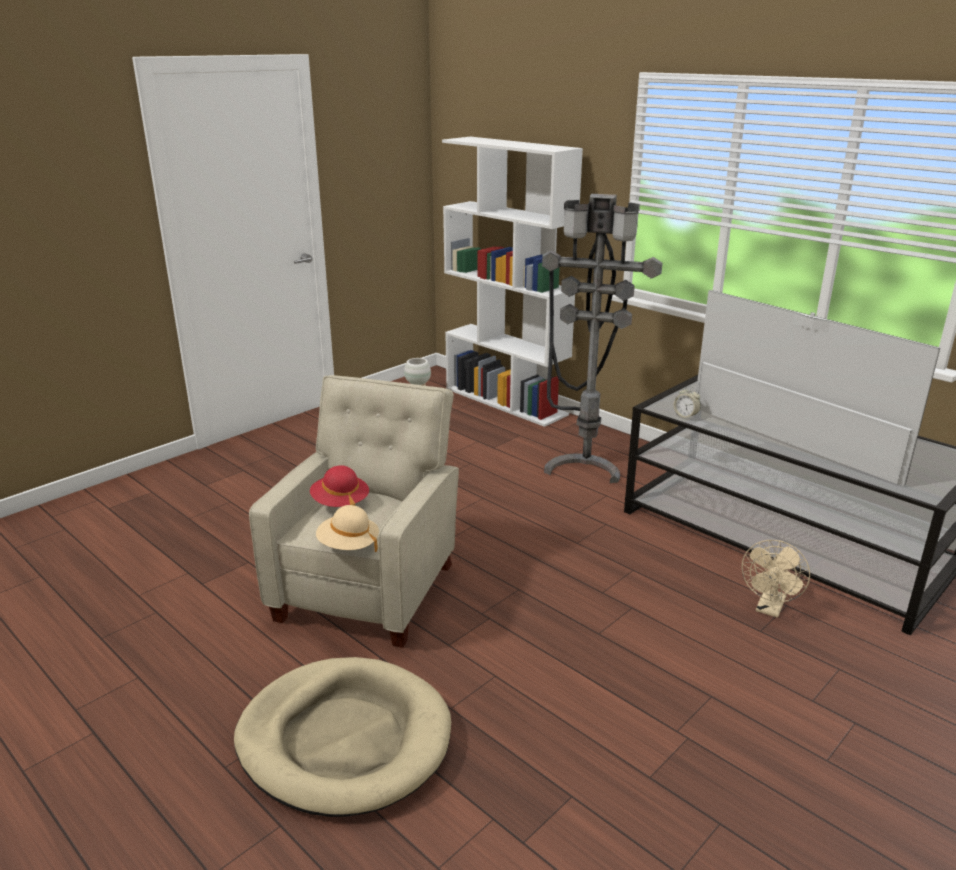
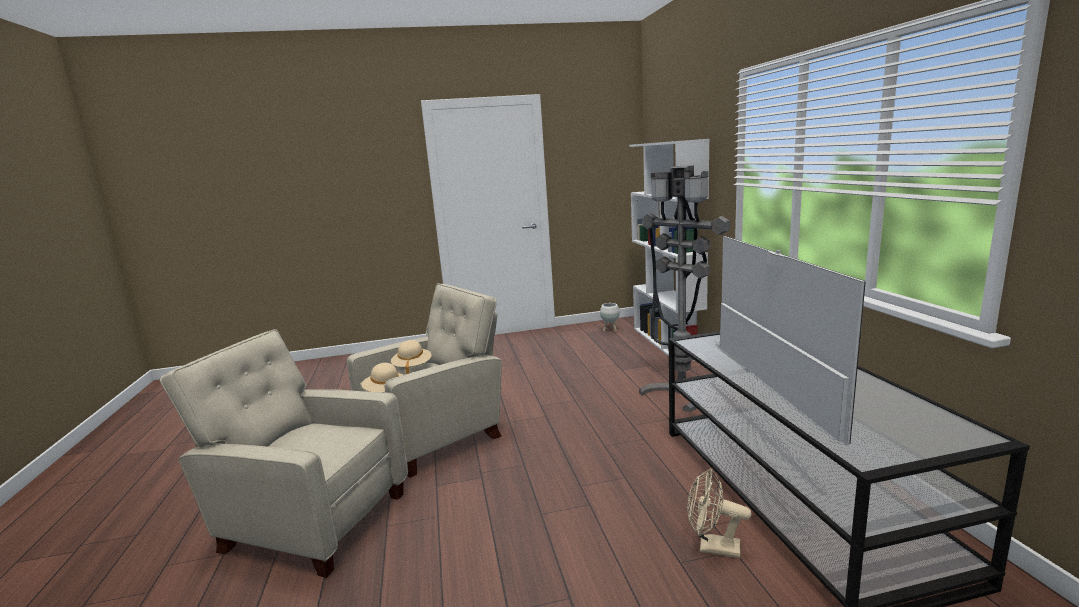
camera: 35 degrees right, 10 degrees down
beige dog bed [234,657,451,817] -> beige armchair [160,329,408,578]
red hat [310,465,369,507] -> beige hat [391,340,432,374]
alarm clock [674,386,701,419] -> none
beige fan [742,540,810,618] -> beige fan turned 45 degrees clockwise [687,468,751,558]

